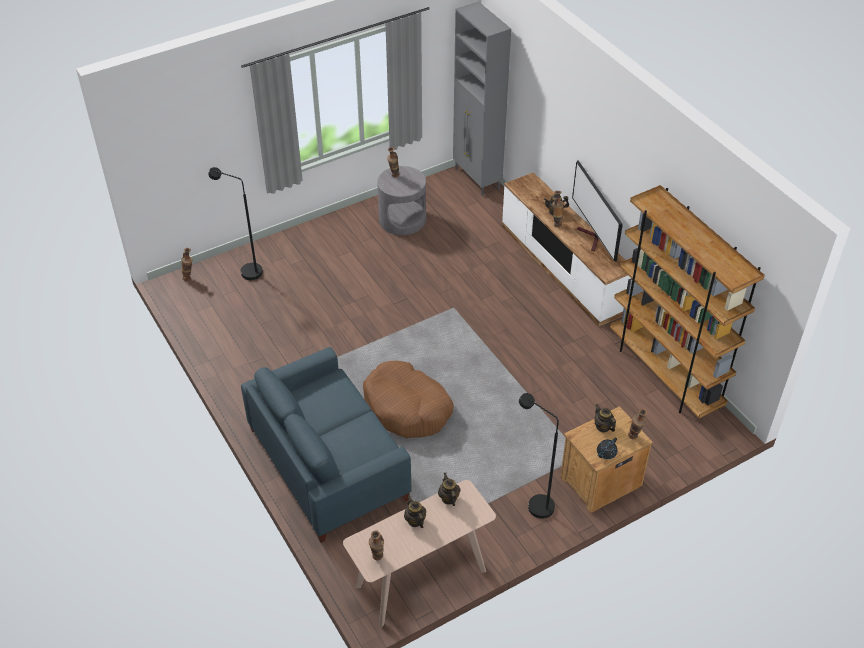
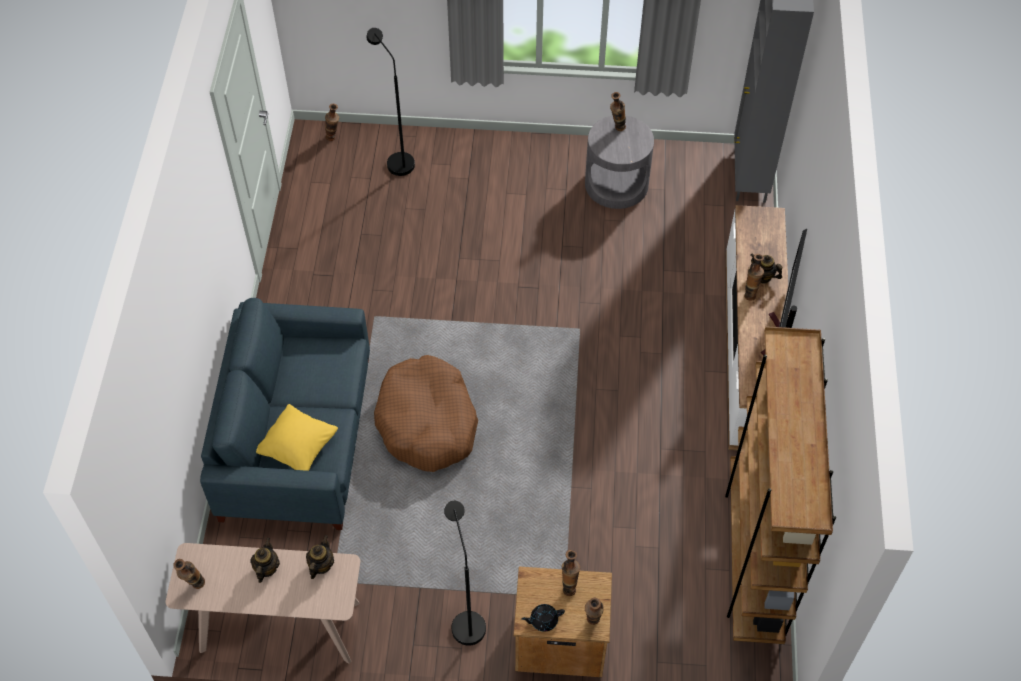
camera: 35 degrees right, 10 degrees up
teapot [594,404,616,432] -> vase [562,550,580,596]
none -> yellow pillow [256,404,338,471]

